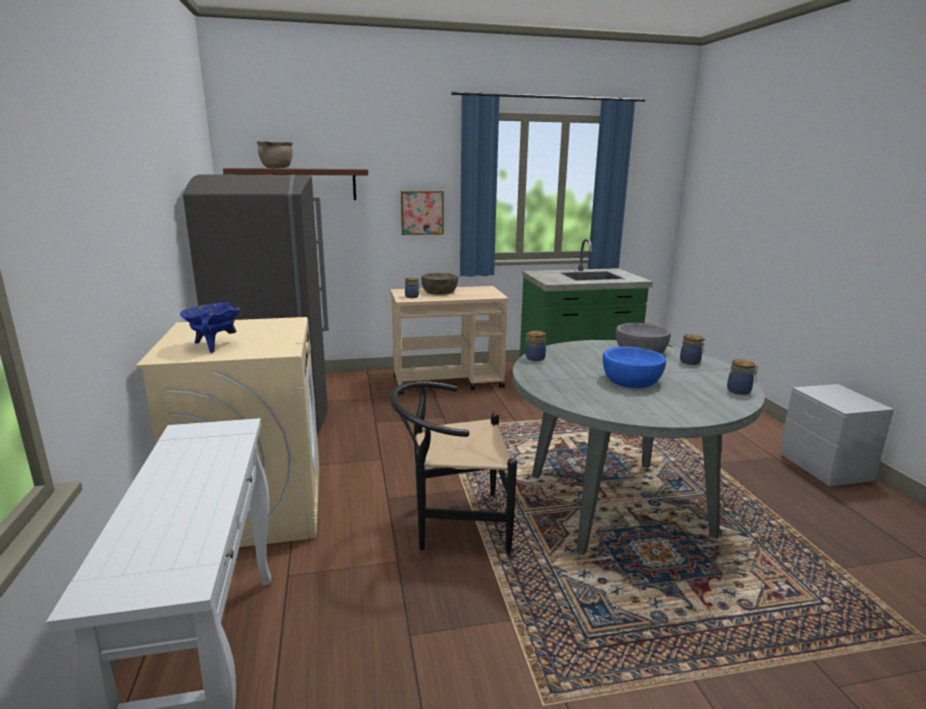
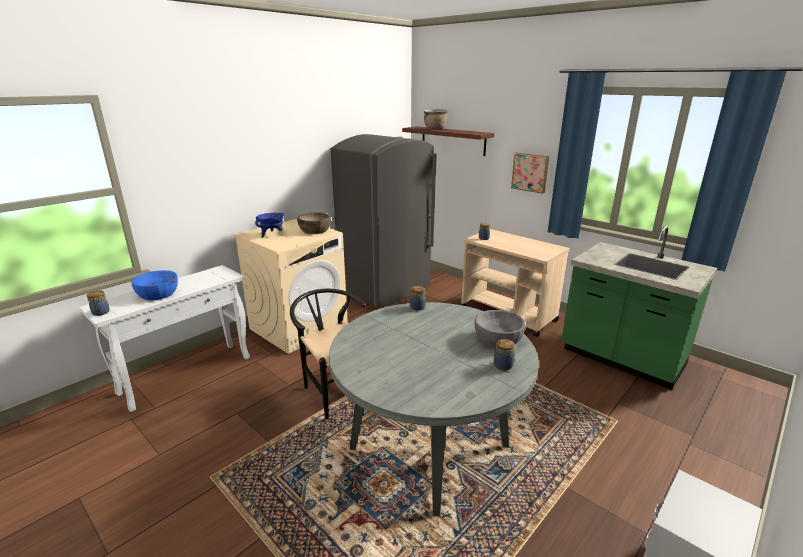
camera: 55 degrees right, 5 degrees up
brown bowl [421,273,458,295] -> brown bowl moved to [297,212,331,234]
blue bowl [603,346,666,388] -> blue bowl moved to [132,270,178,300]
jar [727,359,758,395] -> jar moved to [87,290,110,316]

